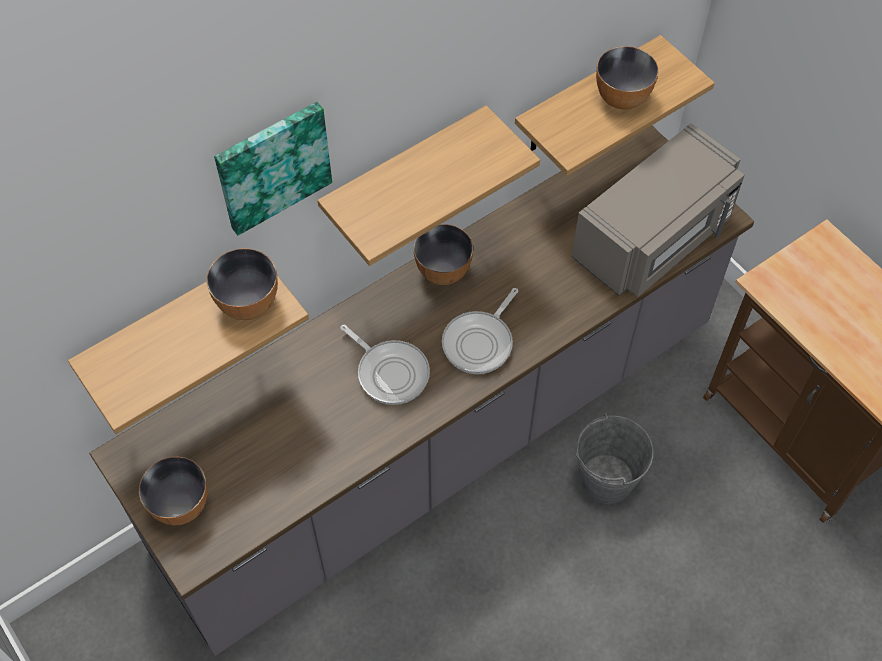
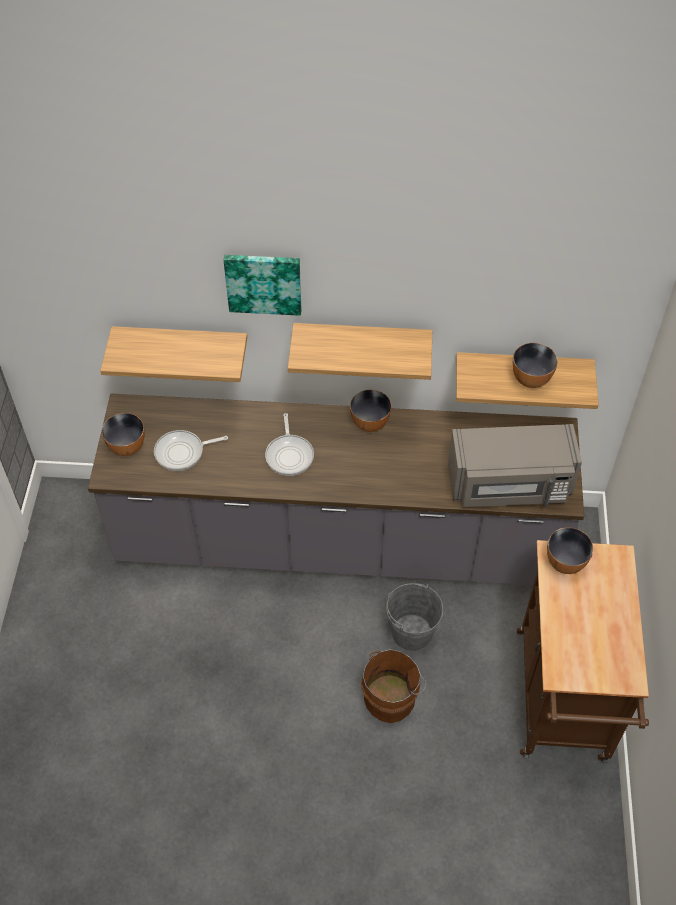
camera: 40 degrees right, 5 degrees down
bowl [206,248,278,320] -> bowl moved to [547,527,593,574]
frying pan [442,288,519,374] -> frying pan moved to [154,430,228,471]
none -> brown bucket [361,649,426,723]

